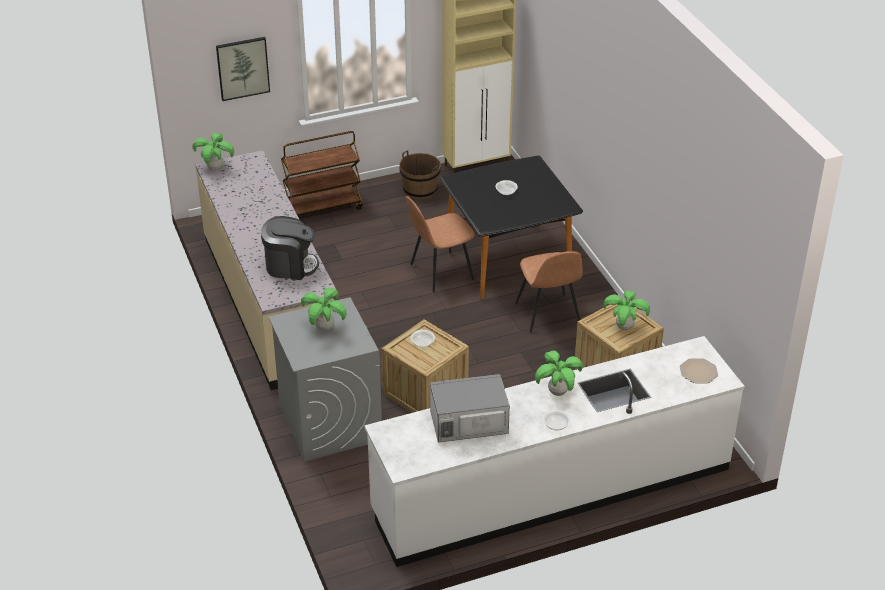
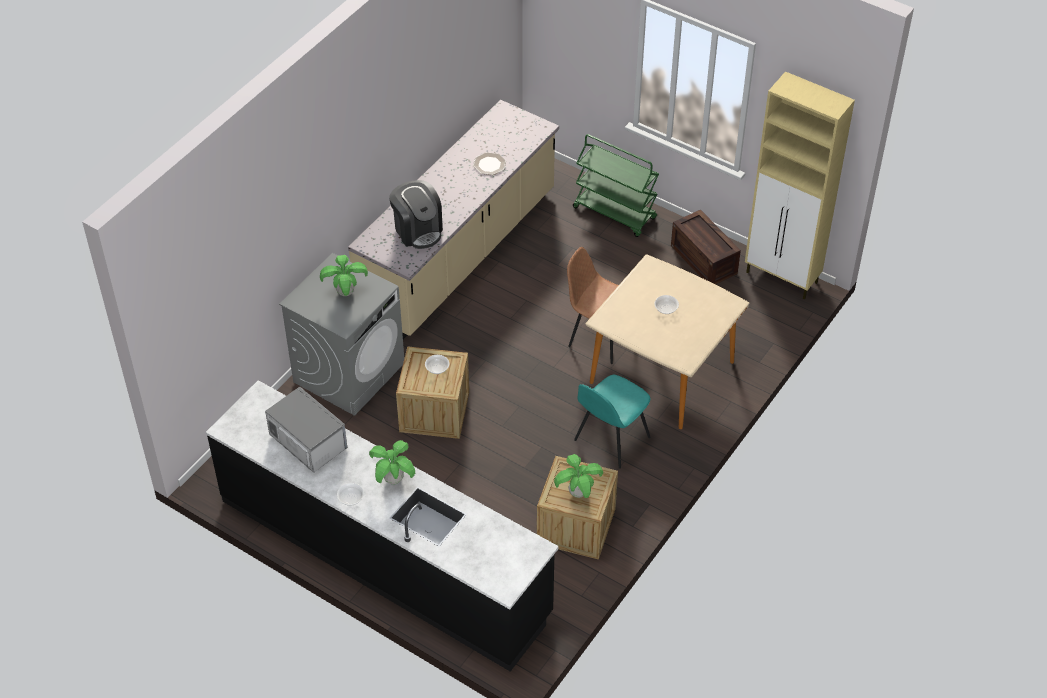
camera: 55 degrees right, 10 degrees up
potted plant [192,133,234,170] -> none
picture [216,37,270,101] -> none
brown cart [281,131,363,216] -> green cart [573,134,659,237]
white counter [364,336,745,567] -> black counter [206,380,559,671]
brown bucket [400,150,441,199] -> crate [671,210,741,284]
black dining table [440,155,583,299] -> beige dining table [586,254,749,429]
brown chair [515,251,583,332] -> turquoise chair [574,375,651,469]
plate [680,358,718,383] -> plate moved to [473,152,506,175]

